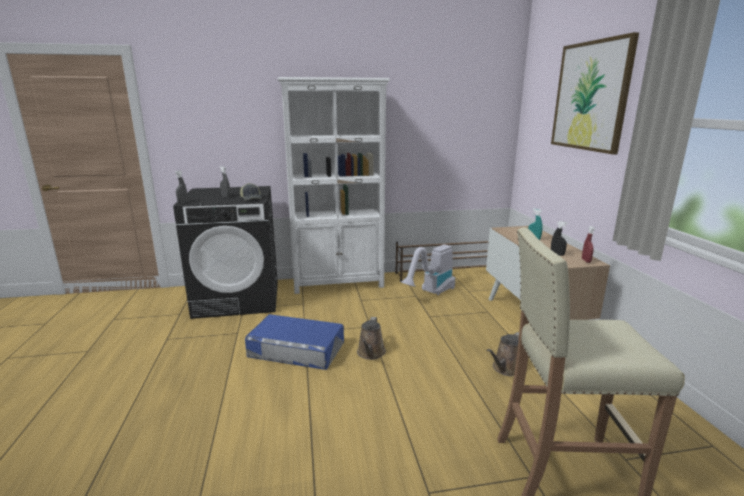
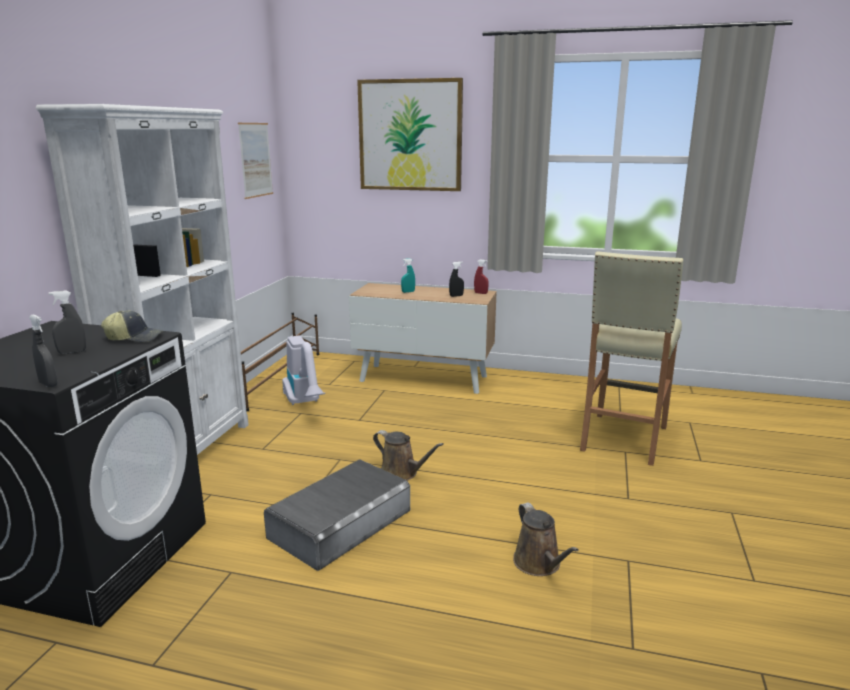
camera: 65 degrees left, 0 degrees up
blue storage box [245,314,344,370] -> grey storage box [264,460,410,571]
brown watering can [487,332,519,376] -> brown watering can moved to [513,502,579,576]
none -> picture [238,123,273,199]

